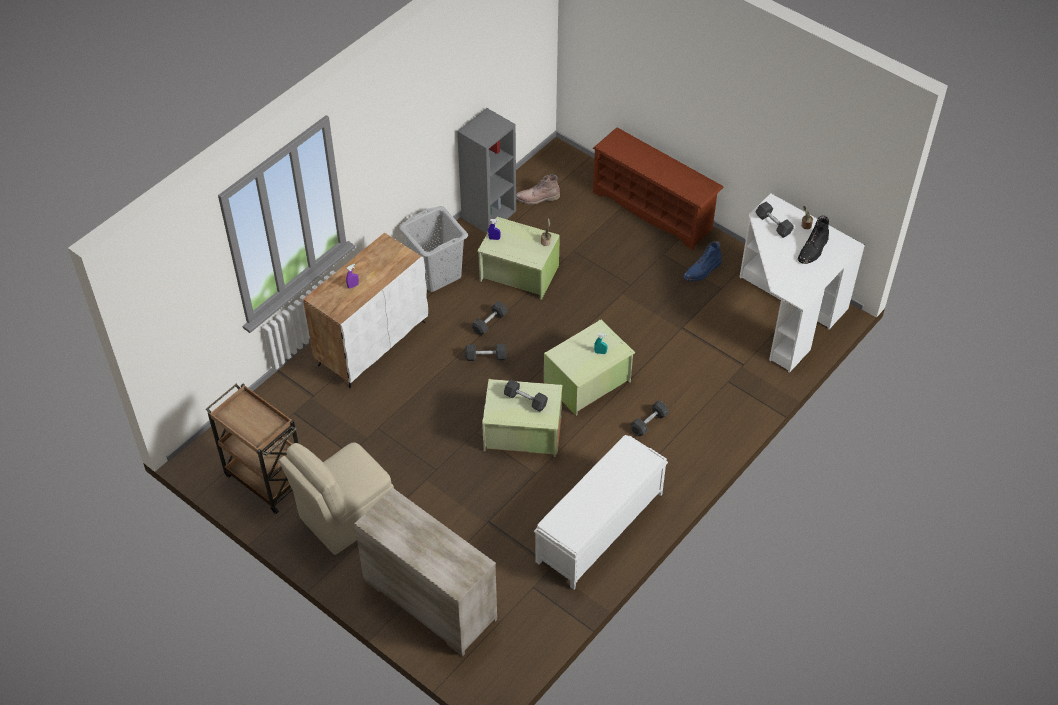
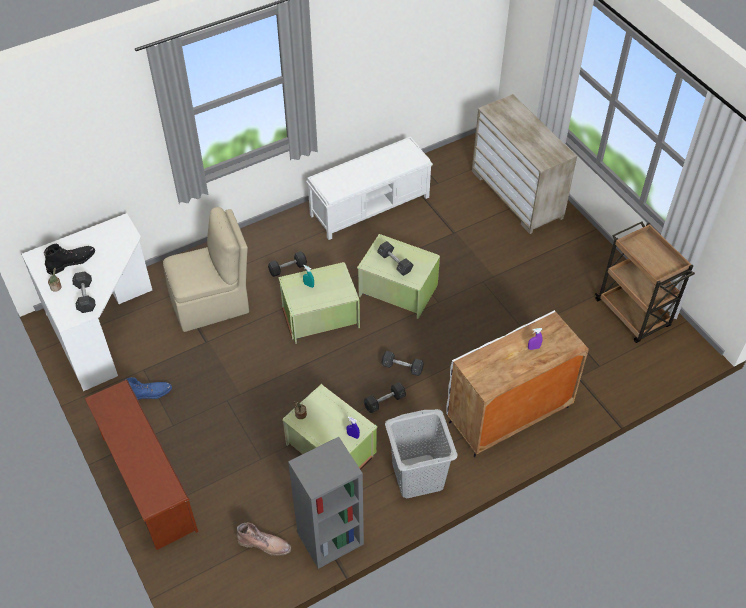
camera: 160 degrees left, 0 degrees up
beige chair [279,442,394,555] -> beige chair moved to [163,207,249,332]

